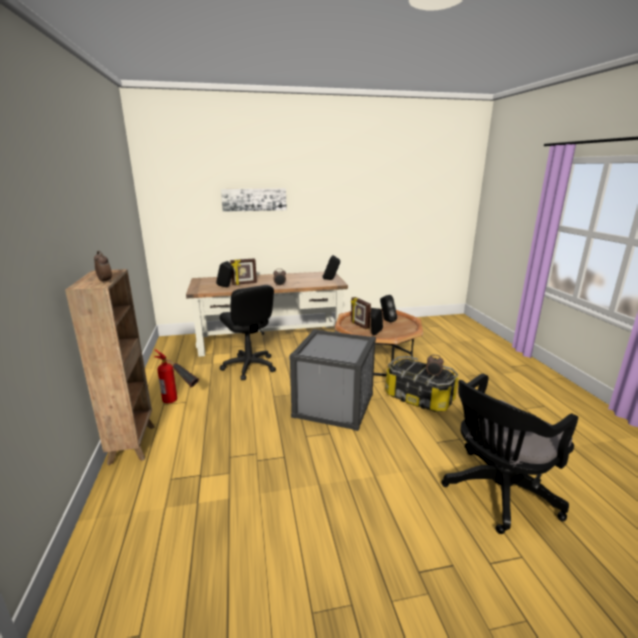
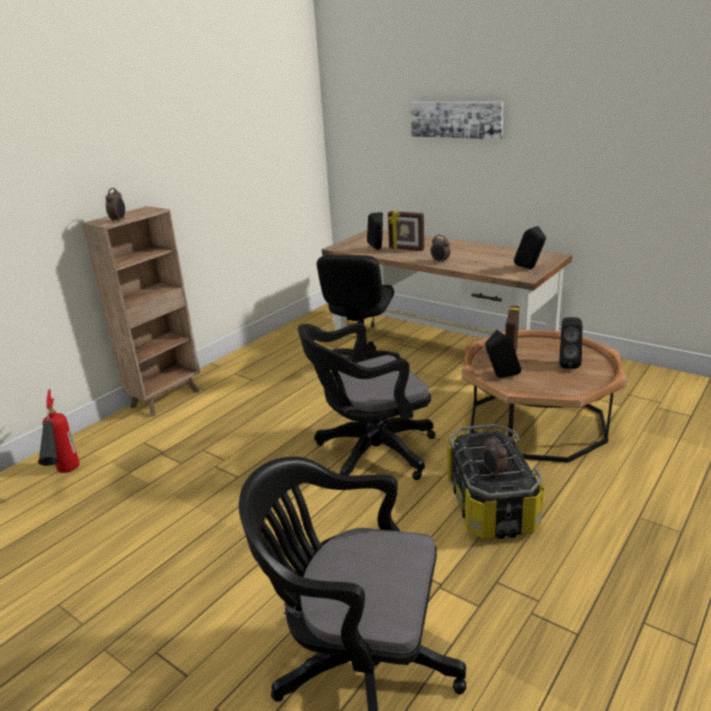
camera: 50 degrees right, 5 degrees up
fire extinguisher [155,349,199,403] -> fire extinguisher moved to [38,389,79,473]
grey storage box [289,329,376,431] -> black office chair [298,323,436,480]

